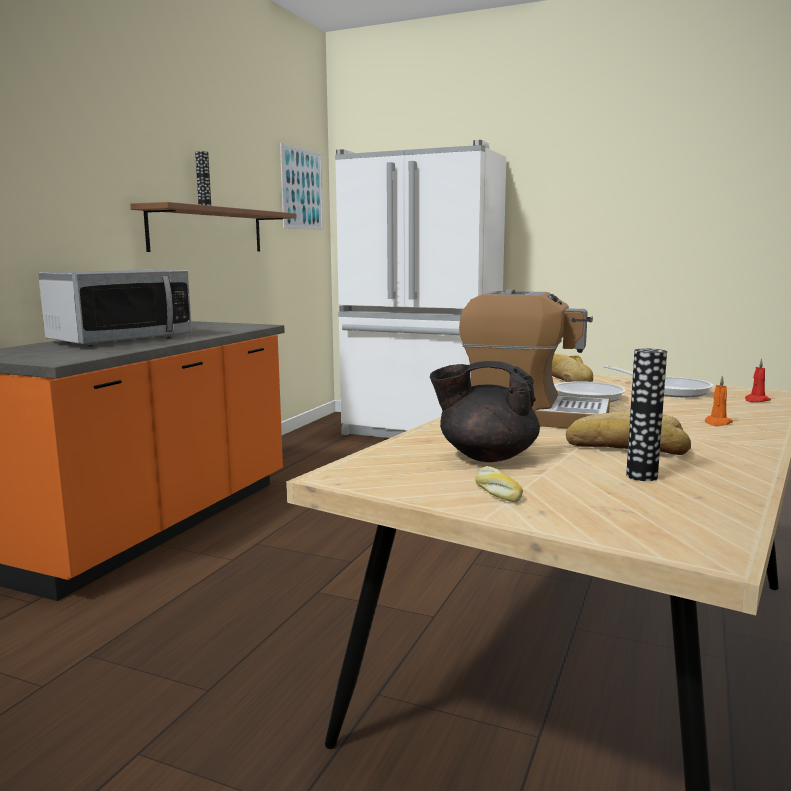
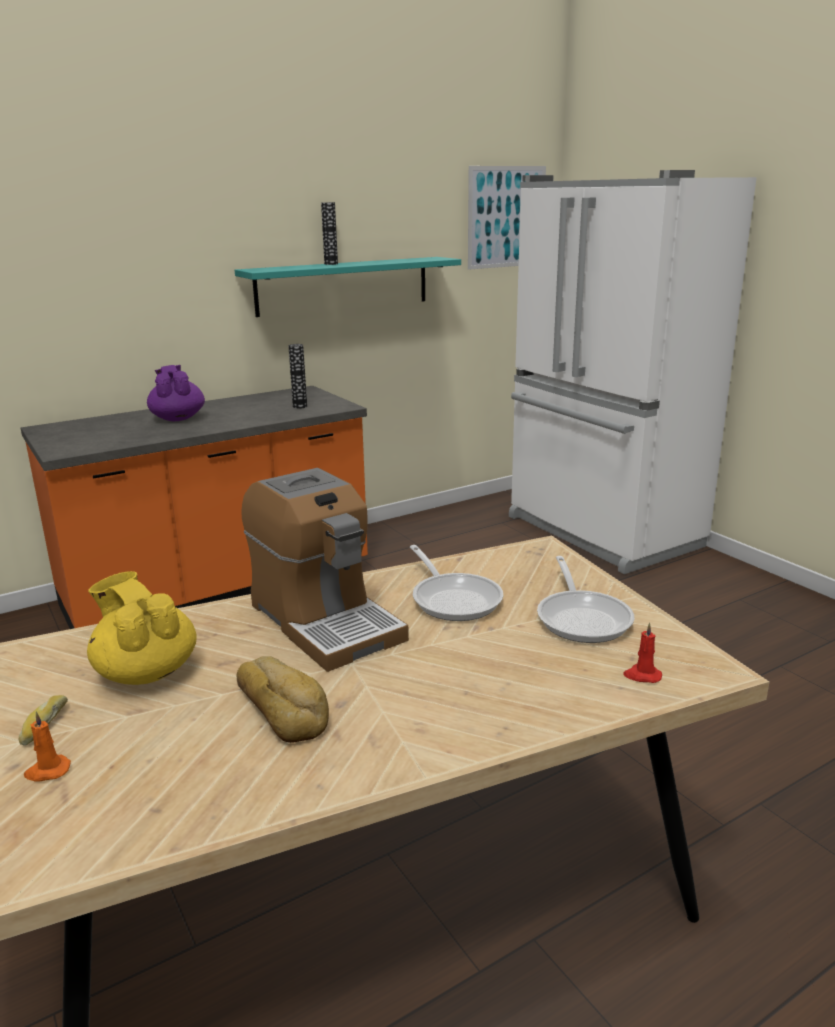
camera: 35 degrees right, 10 degrees up
microwave [38,270,192,346] -> purple teapot [147,365,205,421]
brown shelf [130,202,297,252] -> turquoise shelf [235,257,461,317]
black teapot [430,361,540,462] -> yellow teapot [87,571,197,685]
bread [552,354,593,382] -> none
vase [626,349,667,481] -> vase moved to [288,344,307,409]
orange candle [705,376,733,426] -> orange candle moved to [24,712,71,782]

